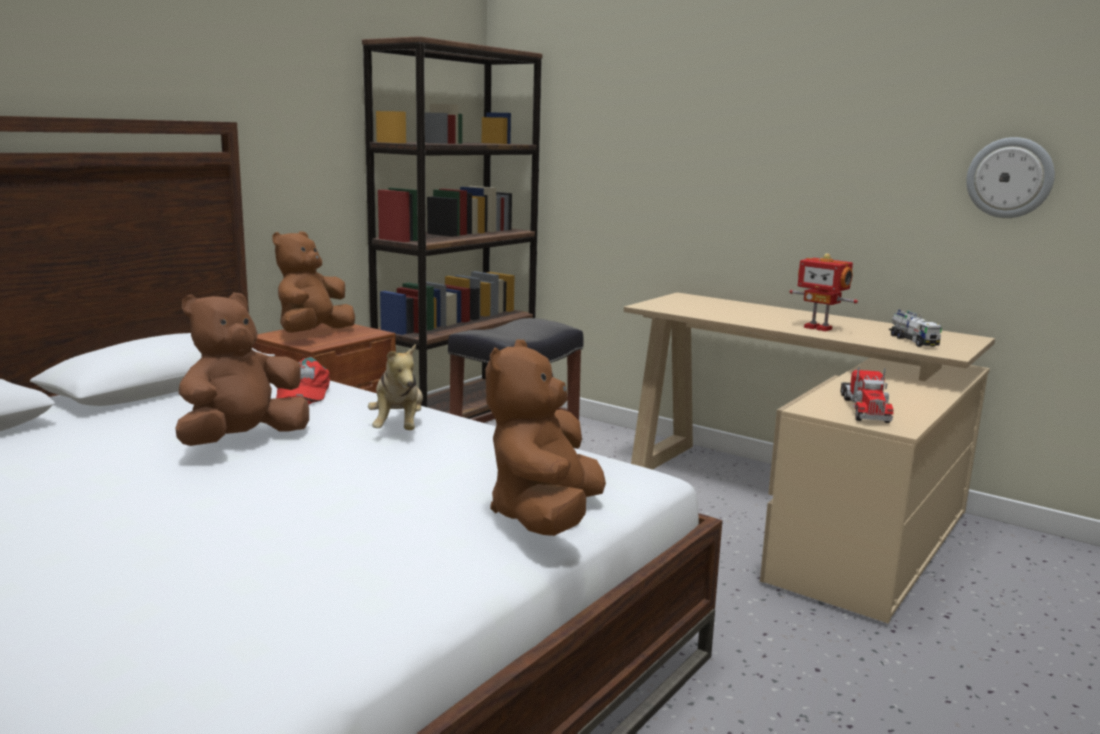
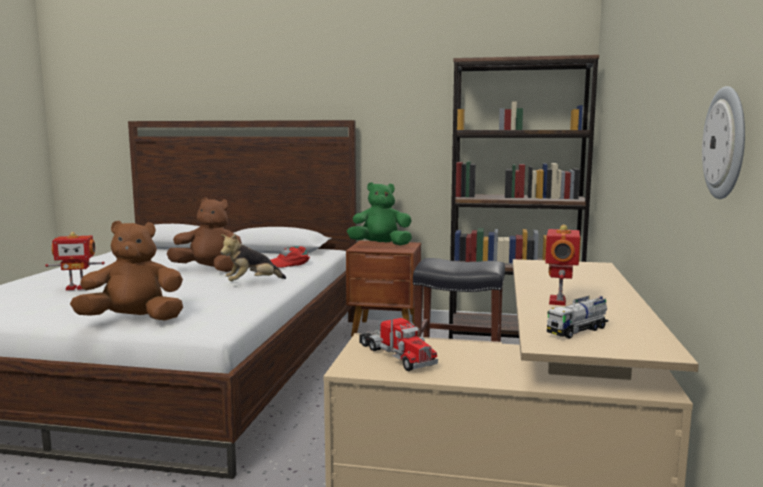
camera: 65 degrees right, 5 degrees down
brown plush toy [272,231,355,333] -> green plush toy [347,182,412,246]
toy truck [840,367,893,423] -> toy truck turned 105 degrees counterclockwise [359,315,438,371]
none -> toy robot [45,232,105,290]

